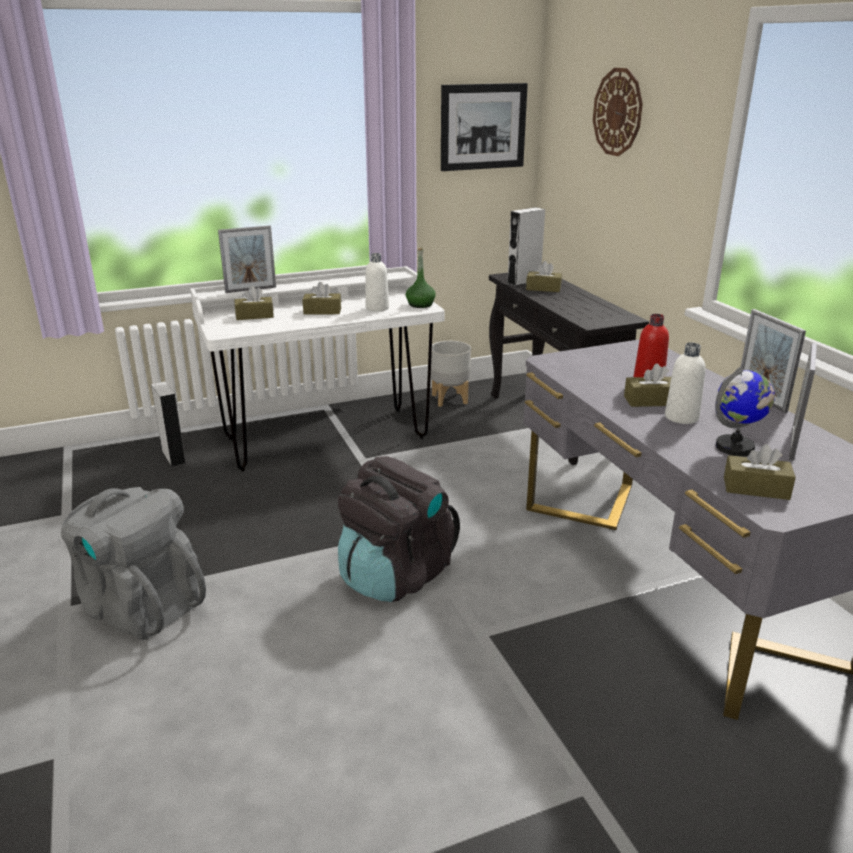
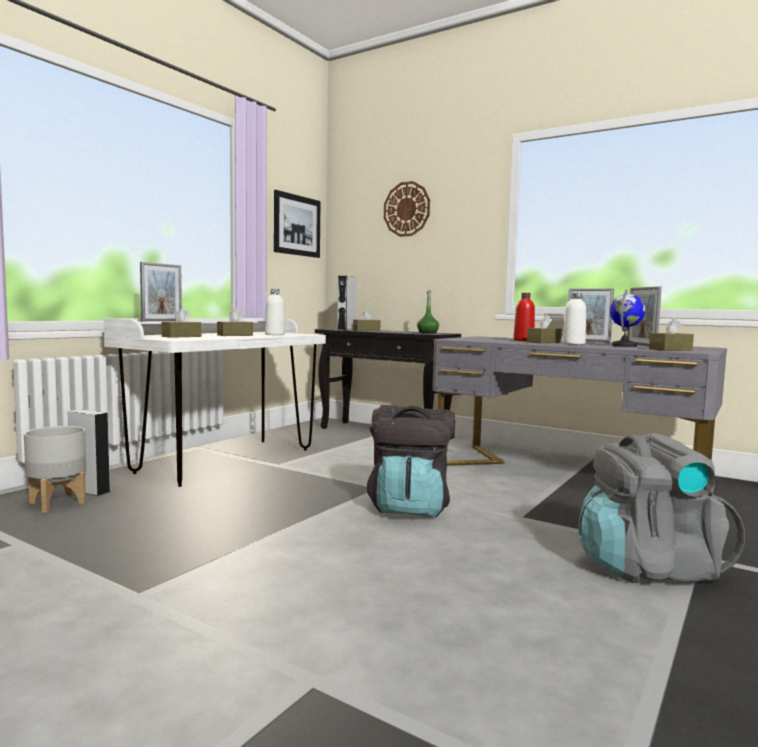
camera: 35 degrees left, 20 degrees down
grey backpack [61,487,206,640] -> grey backpack moved to [579,433,745,583]
green bottle [406,248,436,308] -> green bottle moved to [417,290,439,334]
grey planter [431,341,471,407] -> grey planter moved to [24,426,86,512]

